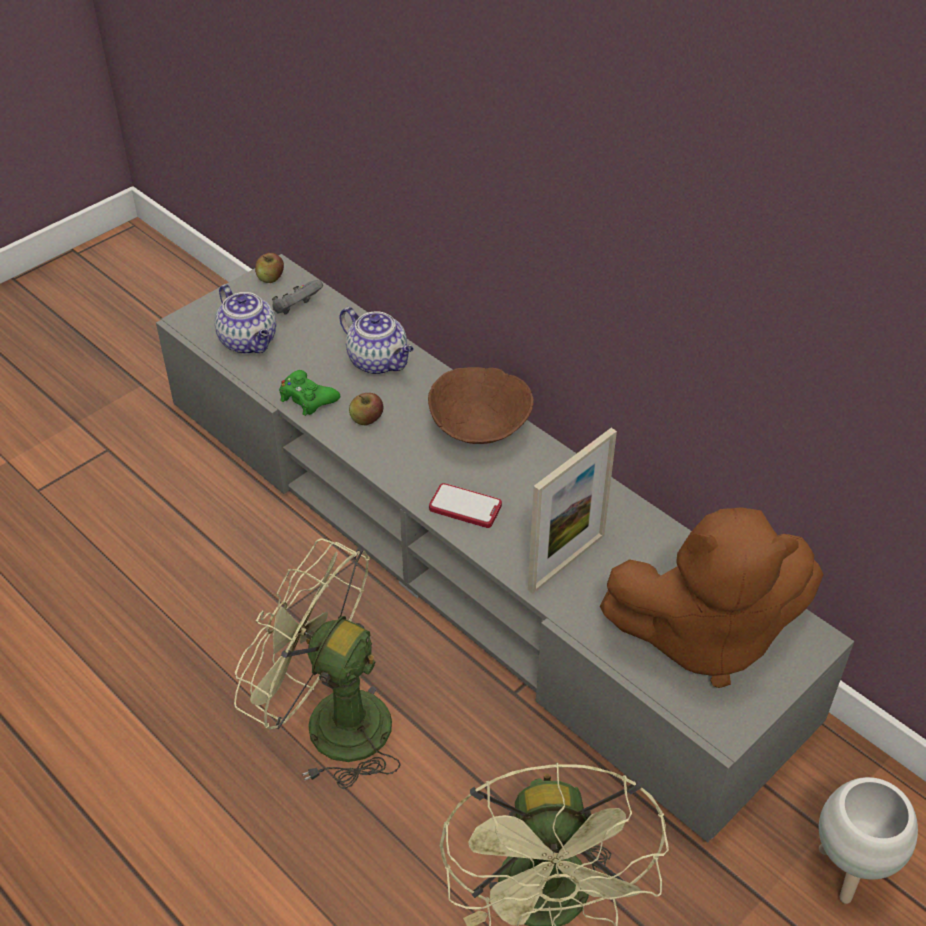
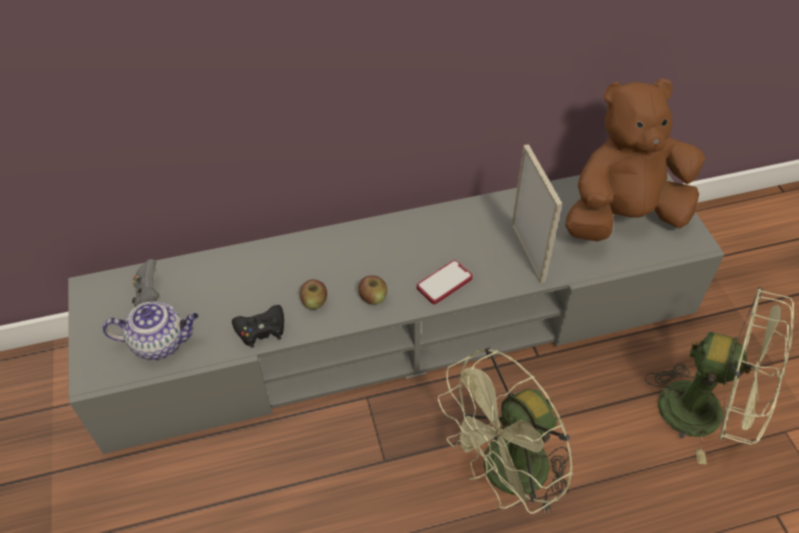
camera: 60 degrees left, 5 degrees up
apple [255,253,284,283] -> apple moved to [358,275,387,305]
green game controller [279,370,340,416] -> black game controller [232,305,284,348]
teapot [339,307,414,375] -> none
brown bowl [428,367,534,444] -> none
brown plush toy [600,507,824,688] -> brown plush toy turned 135 degrees counterclockwise [565,78,705,241]
white planter [819,777,918,904] -> none

